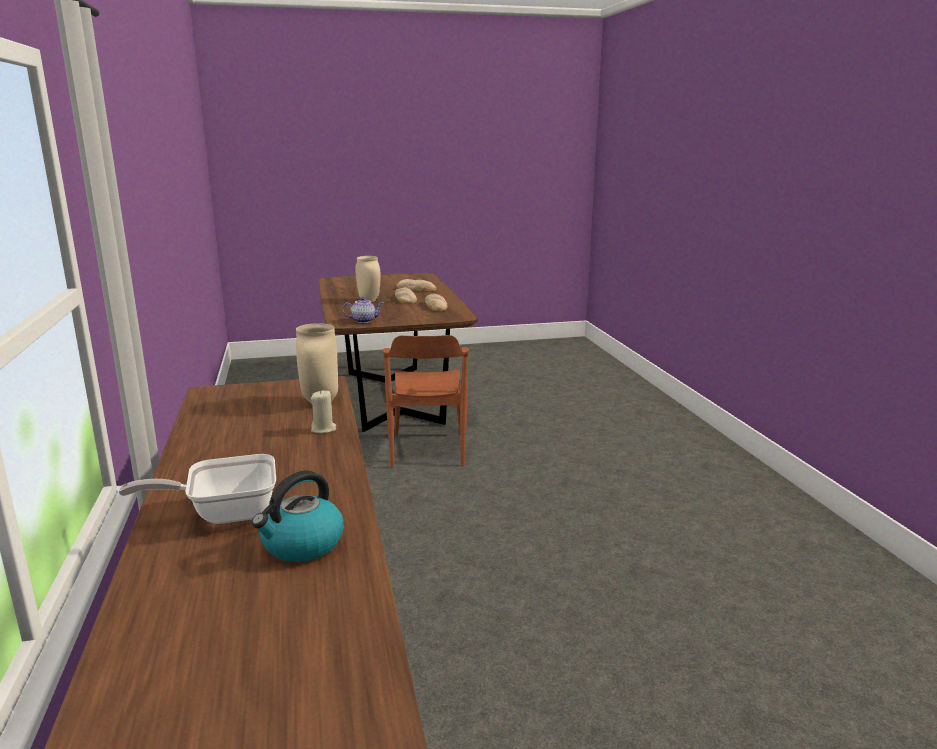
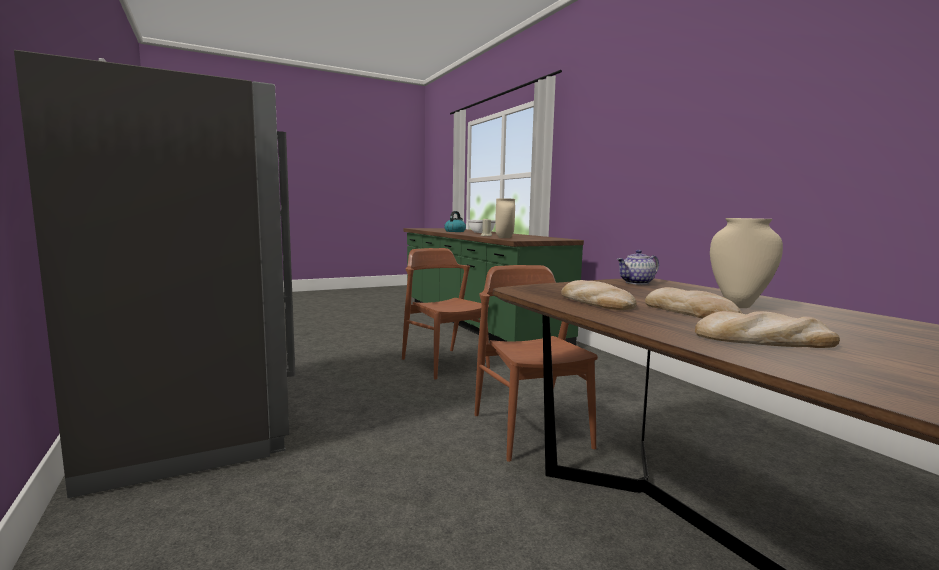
camera: 165 degrees right, 10 degrees down
none -> grey fridge [14,50,295,498]
none -> brown chair [402,248,490,380]

